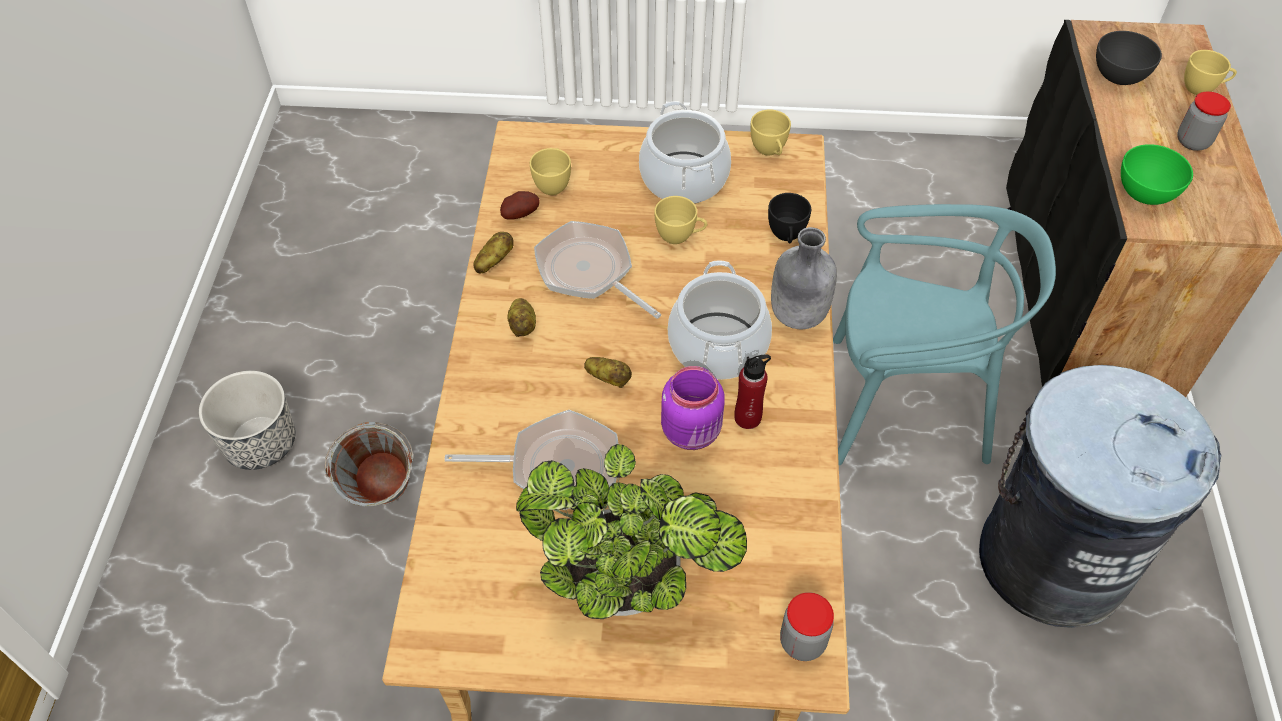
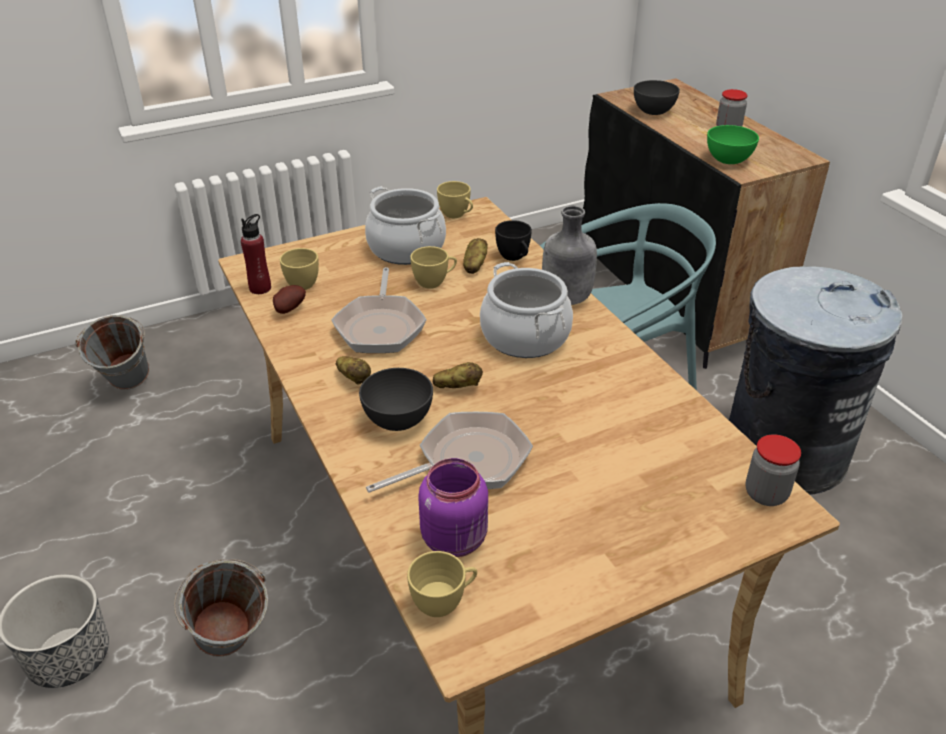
camera: 30 degrees left, 15 degrees down
potato [473,232,514,273] -> potato moved to [463,238,488,274]
potted plant [516,444,747,619] -> none
frying pan [534,221,661,319] -> frying pan turned 105 degrees counterclockwise [331,267,427,353]
purple jar [661,366,725,450] -> purple jar moved to [418,458,488,557]
red bottle [734,354,771,429] -> red bottle moved to [241,214,271,294]
yellow cup [1184,50,1237,95] -> yellow cup moved to [407,551,477,617]
none -> grey bucket [75,315,150,390]
none -> grey bowl [359,368,433,431]

